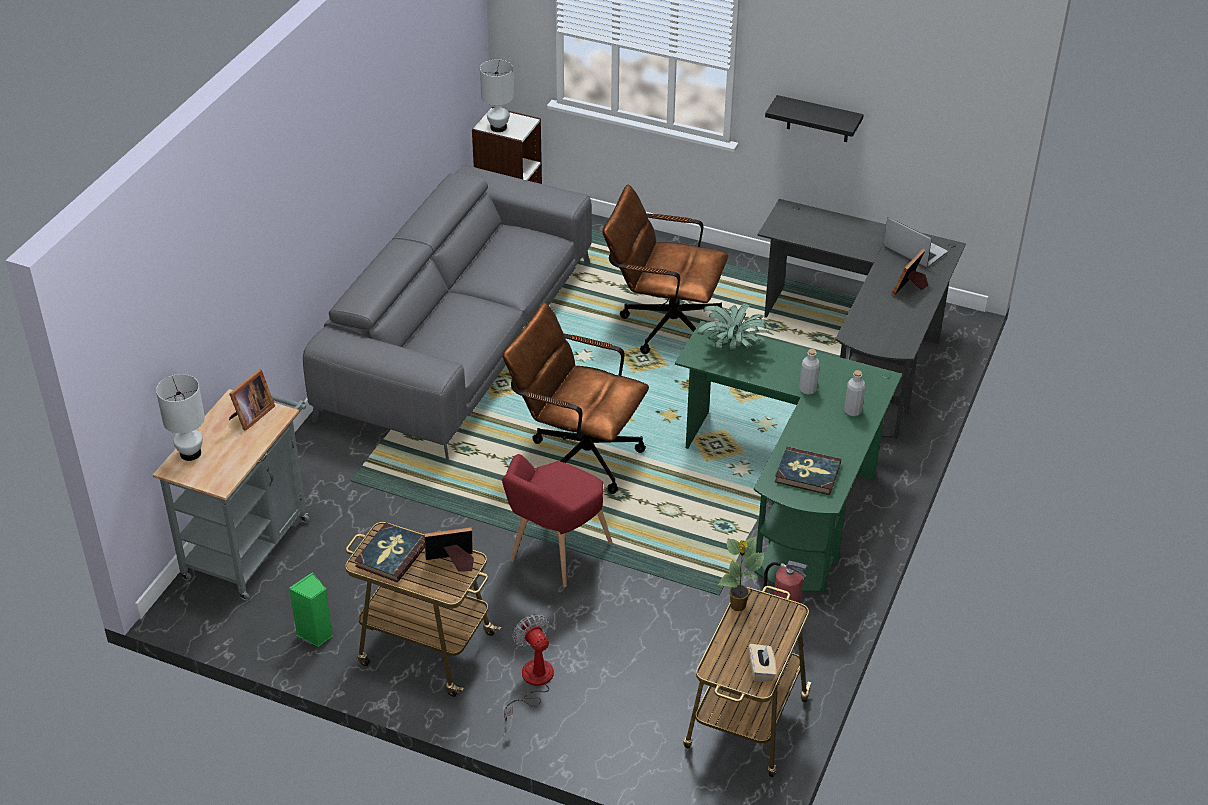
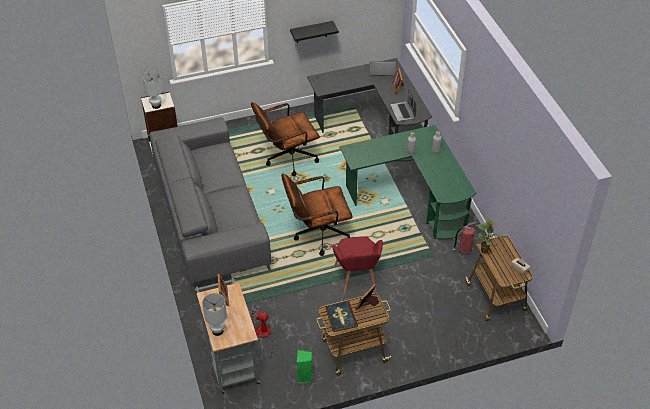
camera: 40 degrees left, 5 degrees up
fan [504,614,554,721] -> fan moved to [250,305,276,358]
potted plant [697,303,774,351] -> none
book [775,447,841,495] -> none
none -> laptop [390,88,417,121]

